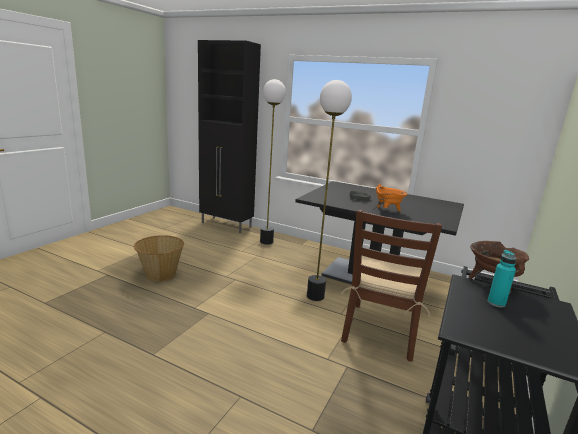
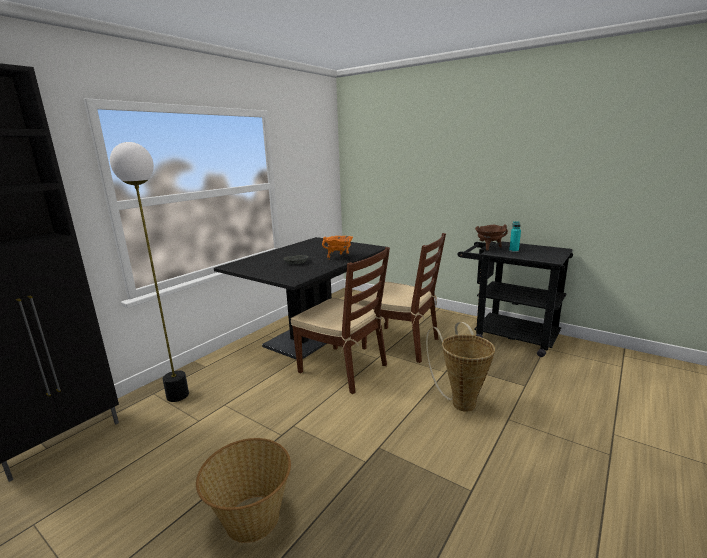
camera: 80 degrees left, 0 degrees up
floor lamp [307,80,352,301] -> brown chair [291,247,390,394]
none -> basket [426,322,495,412]

